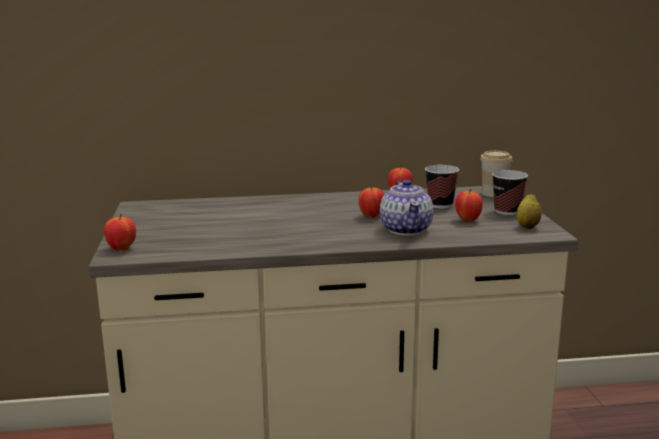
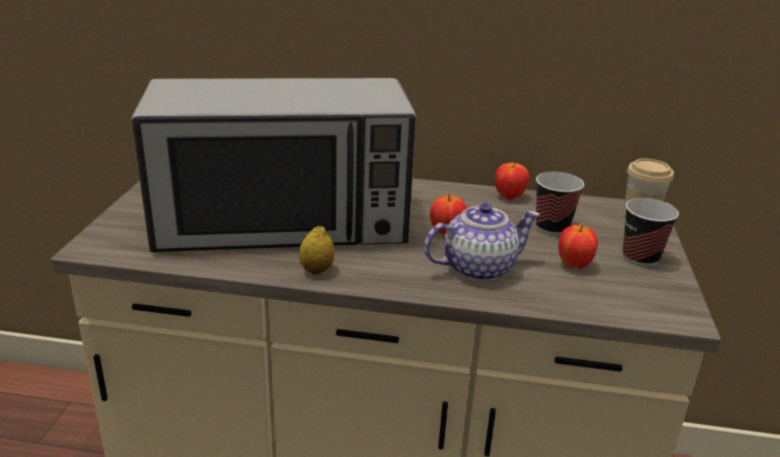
camera: 15 degrees right, 10 degrees up
apple [104,214,136,251] -> none
teapot [380,179,433,235] -> teapot turned 120 degrees counterclockwise [424,203,540,281]
lemon [517,194,542,229] -> lemon moved to [299,226,335,275]
none -> microwave [132,78,416,252]

